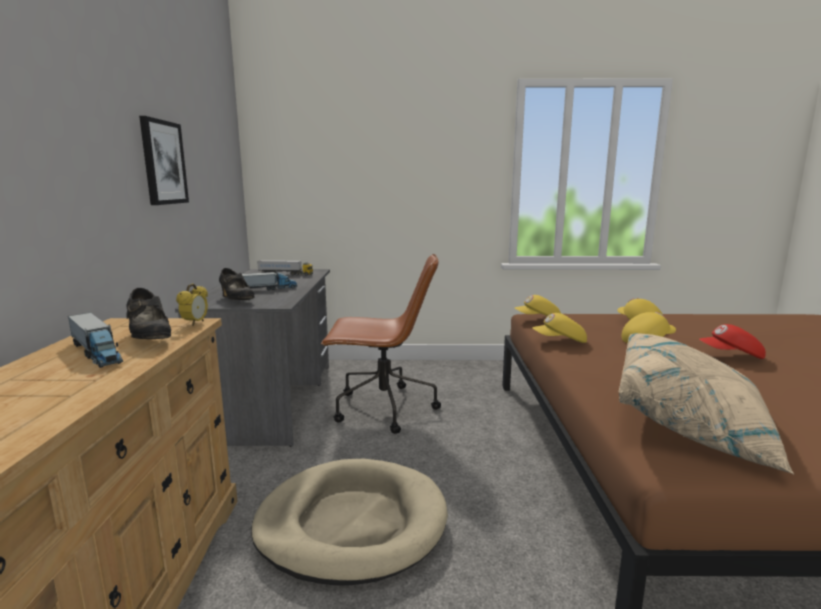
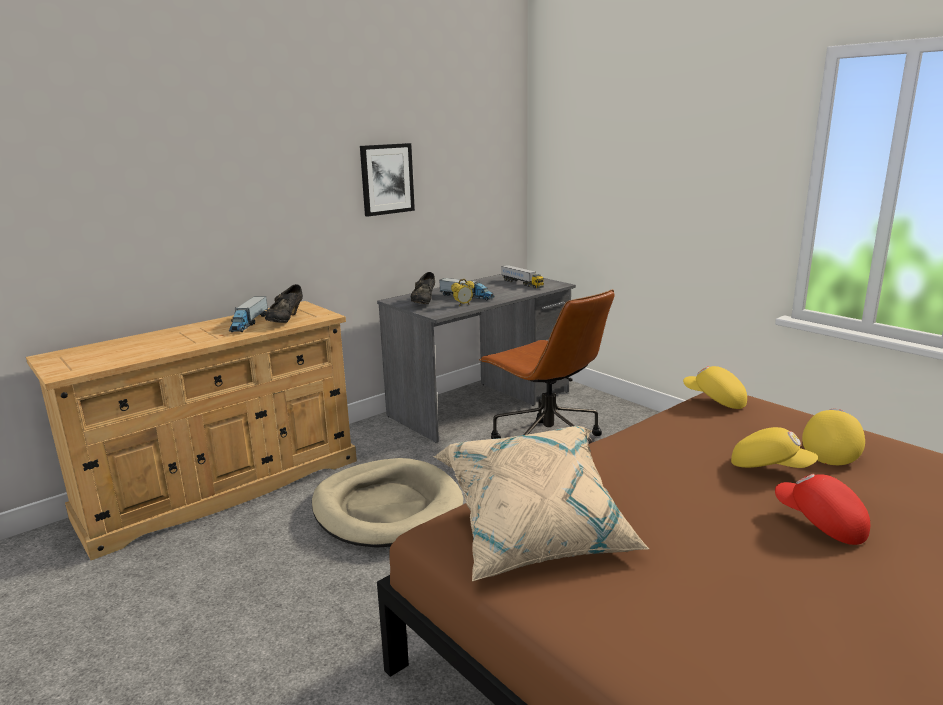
camera: 50 degrees right, 5 degrees up
alarm clock [176,283,208,326] -> alarm clock moved to [451,279,474,306]
yellow cap [532,313,587,343] -> none

